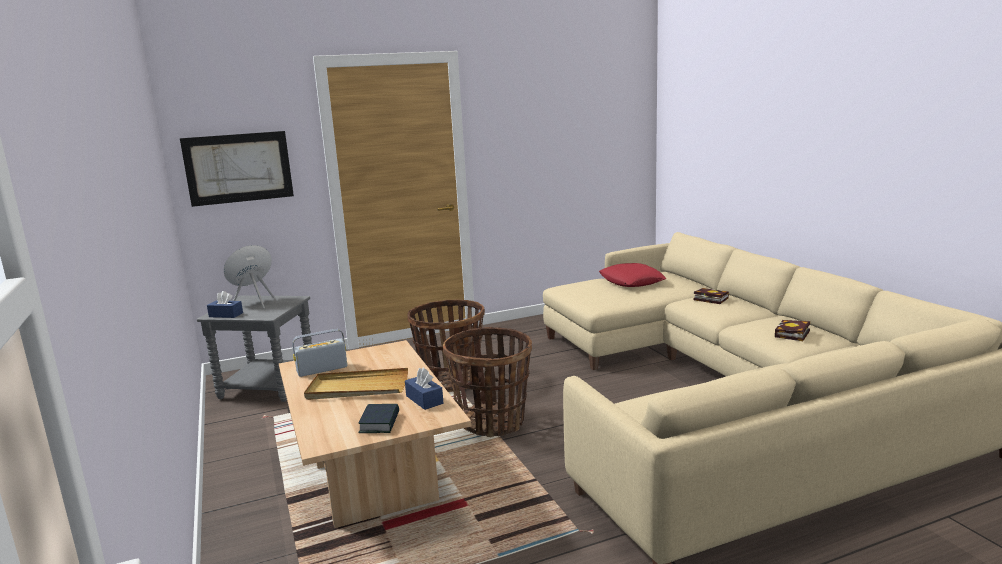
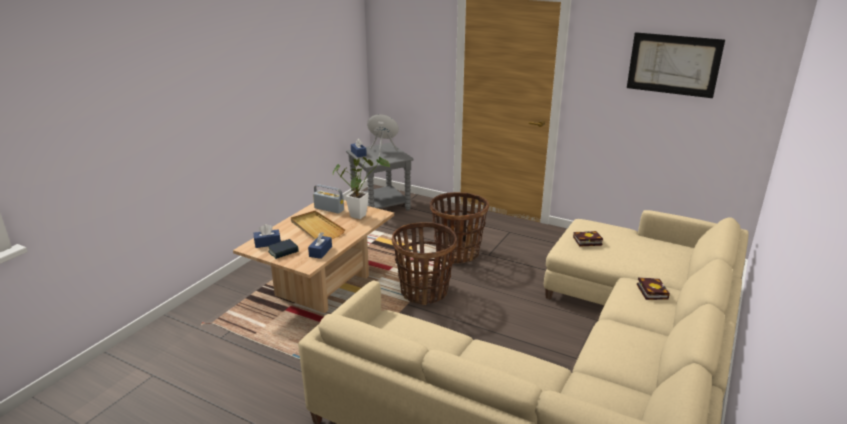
camera: 50 degrees right, 10 degrees up
picture [180,131,294,207] -> picture moved to [627,32,725,98]
red pillow [599,263,667,287] -> none
book [775,320,810,341] -> book moved to [573,231,603,247]
none -> blue tissue box [254,224,281,248]
none -> potted plant [332,157,390,219]

